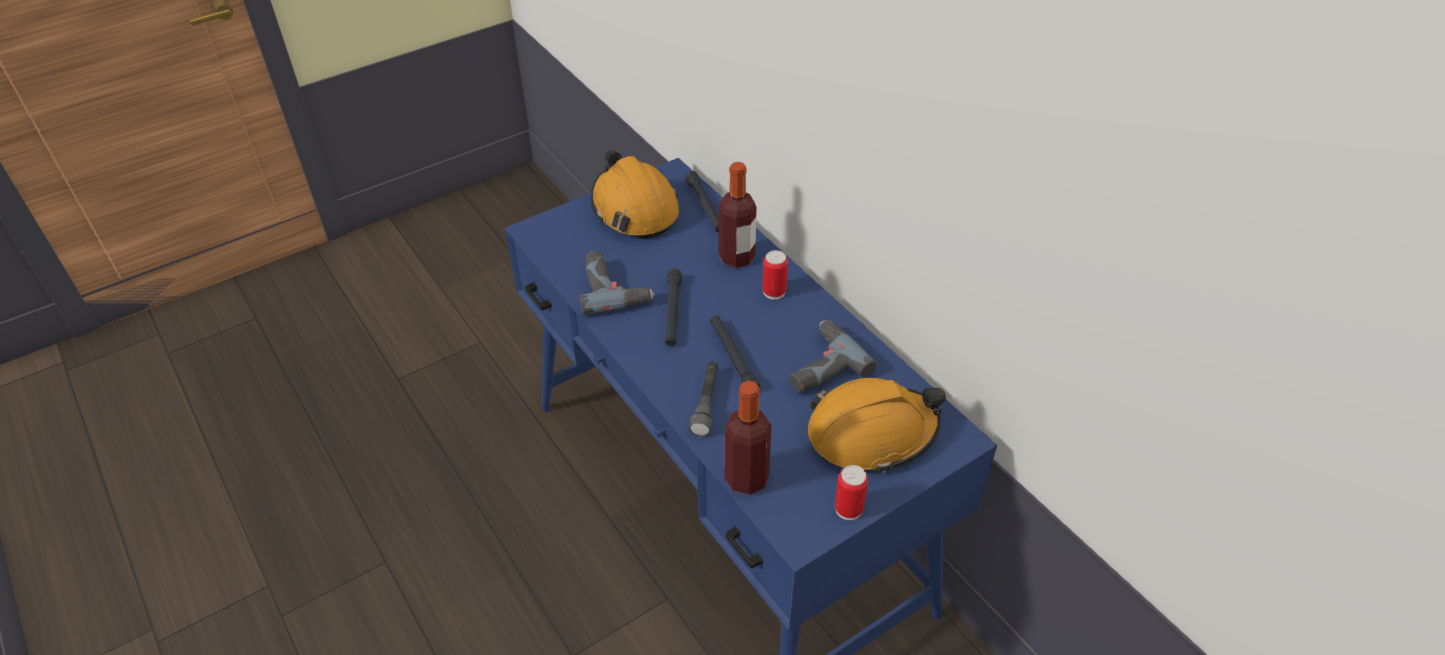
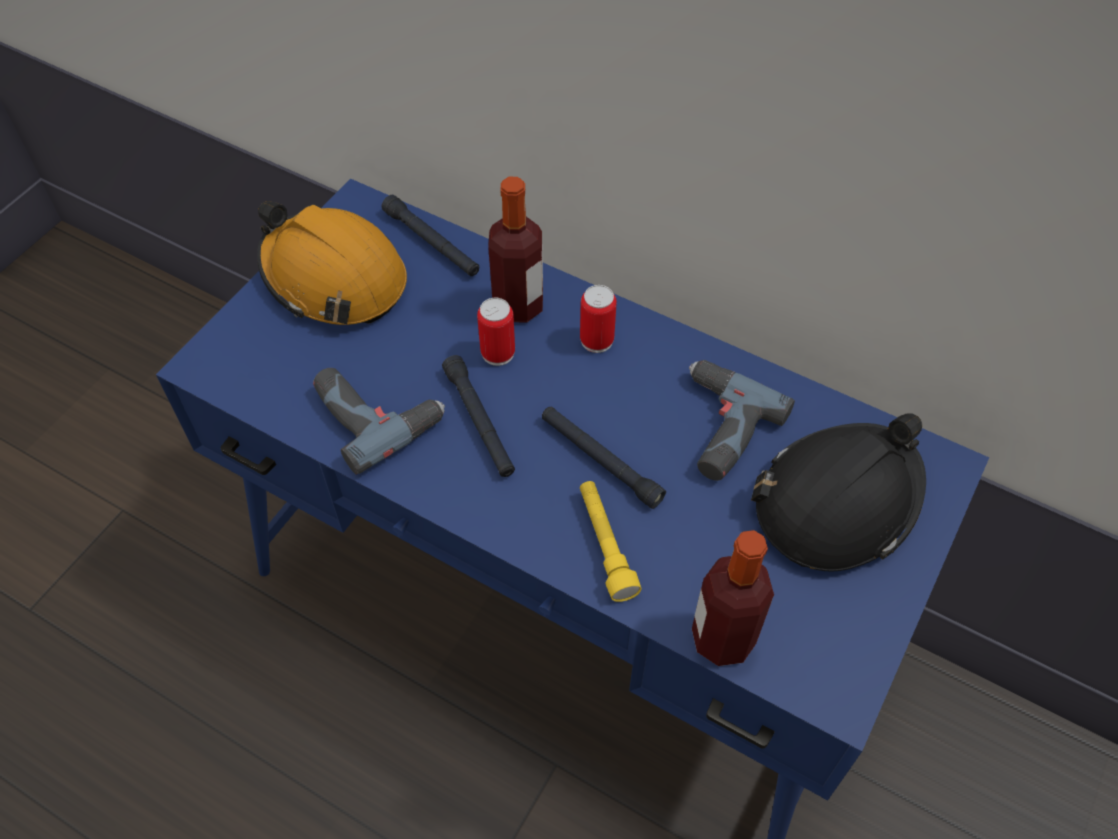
camera: 25 degrees left, 10 degrees up
grey flashlight [689,362,718,437] -> yellow flashlight [580,481,641,602]
orange hard hat [808,378,946,473] -> black hard hat [751,413,926,572]
can [835,465,868,520] -> can moved to [477,298,515,366]

